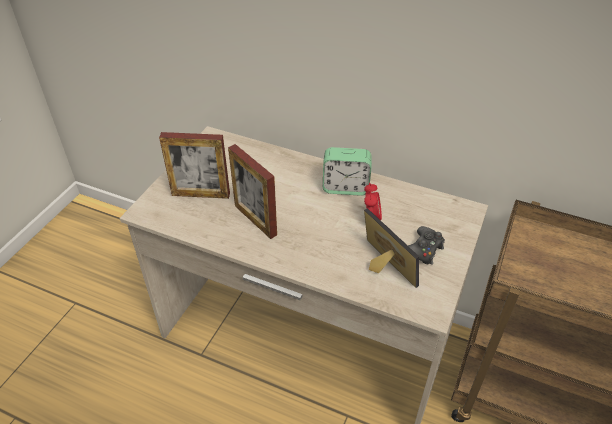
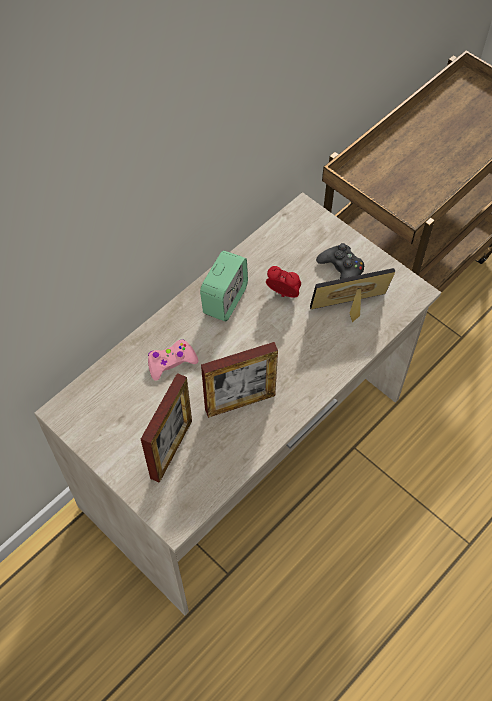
camera: 70 degrees left, 15 degrees up
none -> pink game controller [148,339,198,381]

